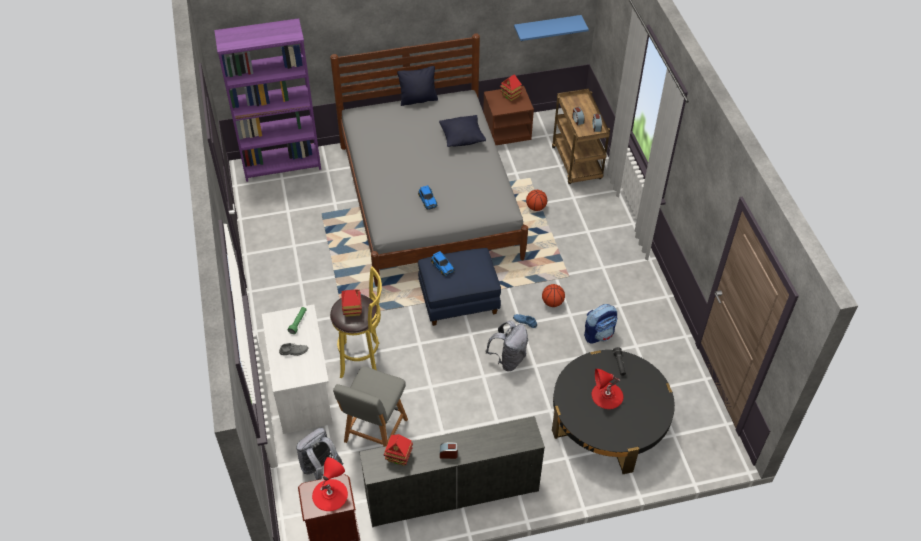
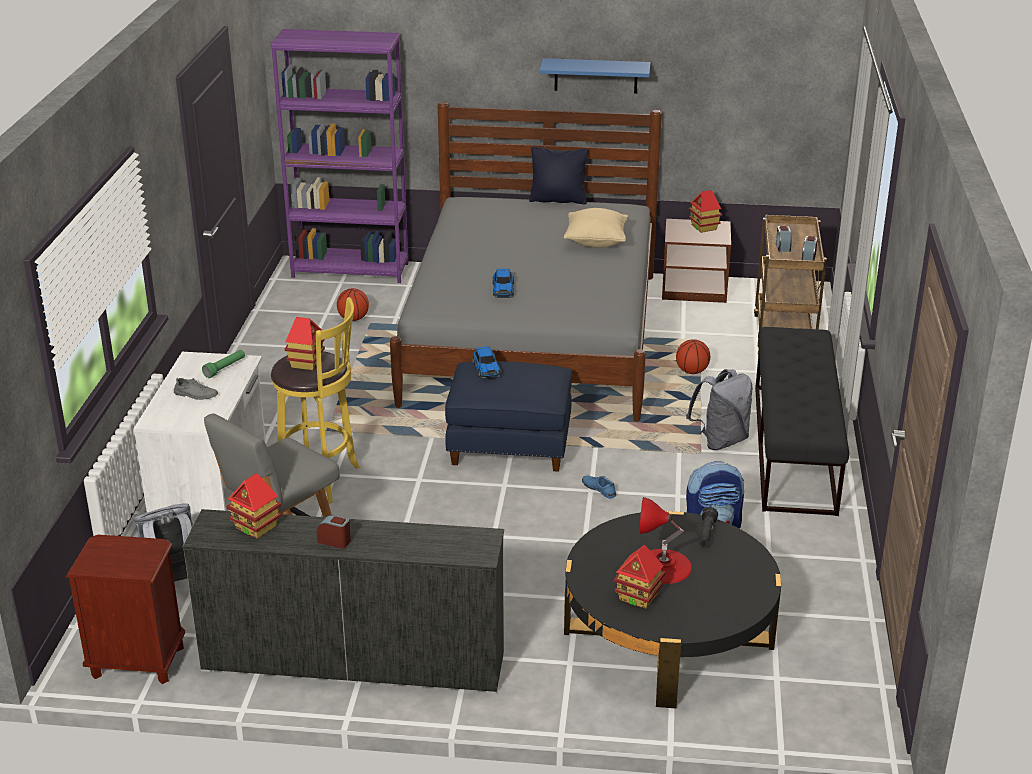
camera: 20 degrees right, 20 degrees down
red table lamp [312,457,348,511] -> none
black pillow [439,115,486,147] -> beige pillow [564,208,628,248]
grey backpack [485,320,528,371] -> grey backpack moved to [686,369,753,450]
blue shelf [514,15,589,41] -> blue shelf moved to [539,58,651,94]
basketball [542,284,565,307] -> basketball moved to [337,288,369,321]
none -> toy house [614,545,665,609]
none -> black bench [755,327,849,516]

